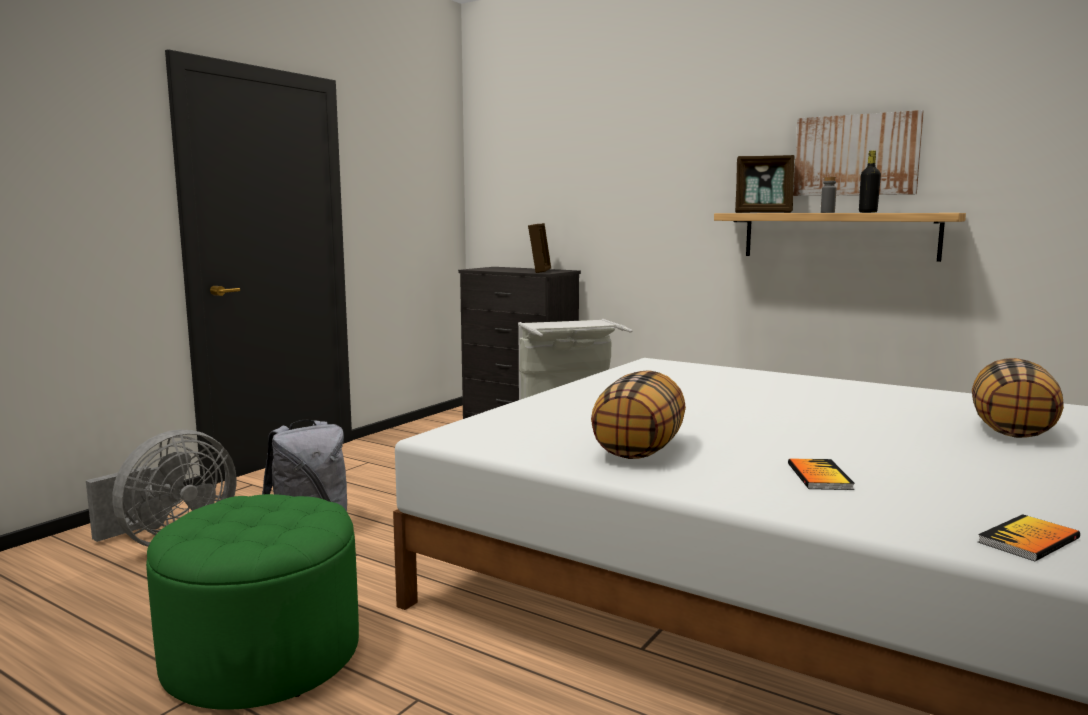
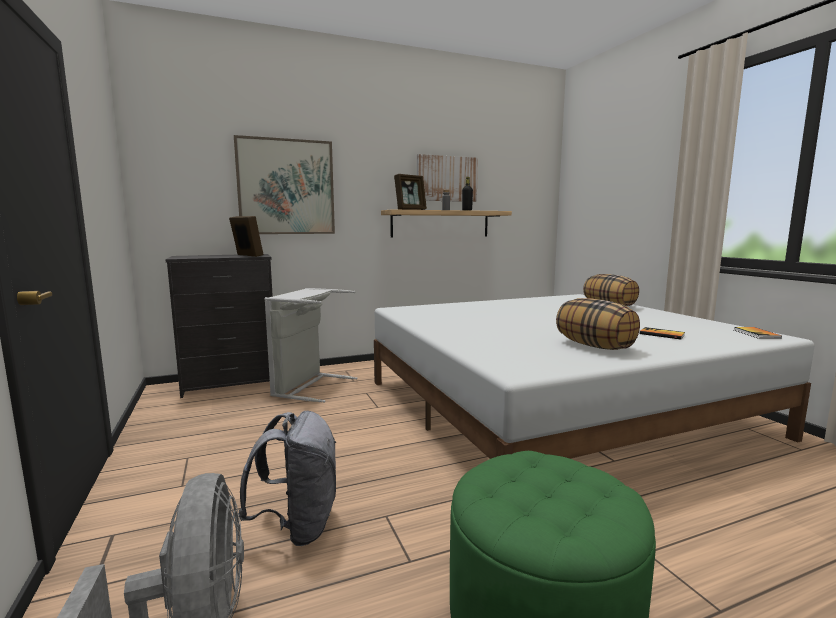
camera: 55 degrees left, 0 degrees up
none -> picture [234,135,335,234]

